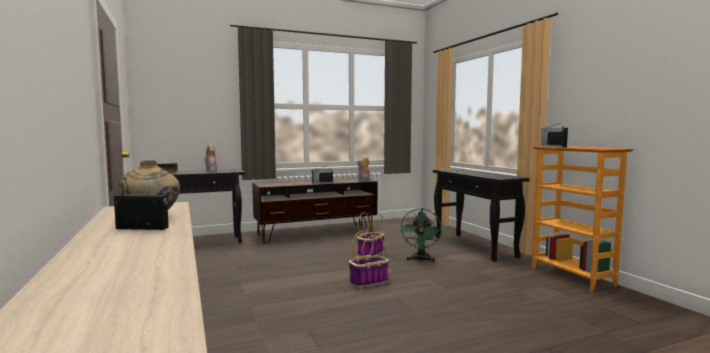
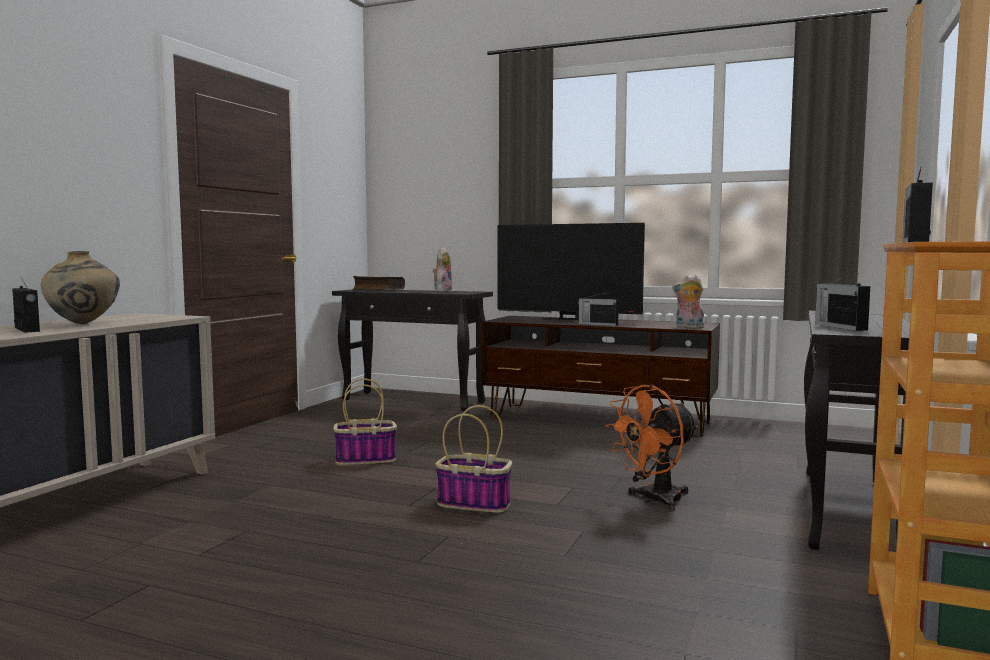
camera: 45 degrees right, 0 degrees up
basket [357,212,385,256] -> basket moved to [333,378,397,465]
green fan [400,208,442,262] -> orange fan [605,385,698,511]
none -> television [497,223,645,320]
none -> radio [815,273,870,331]

